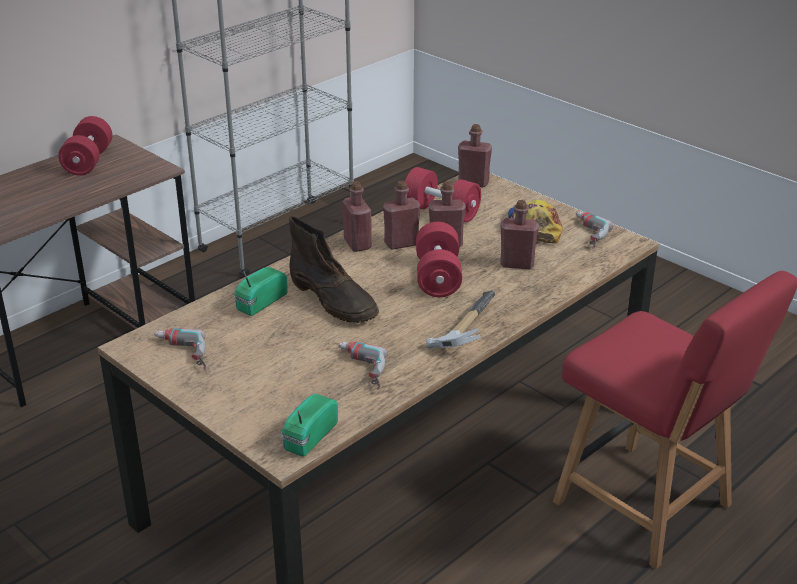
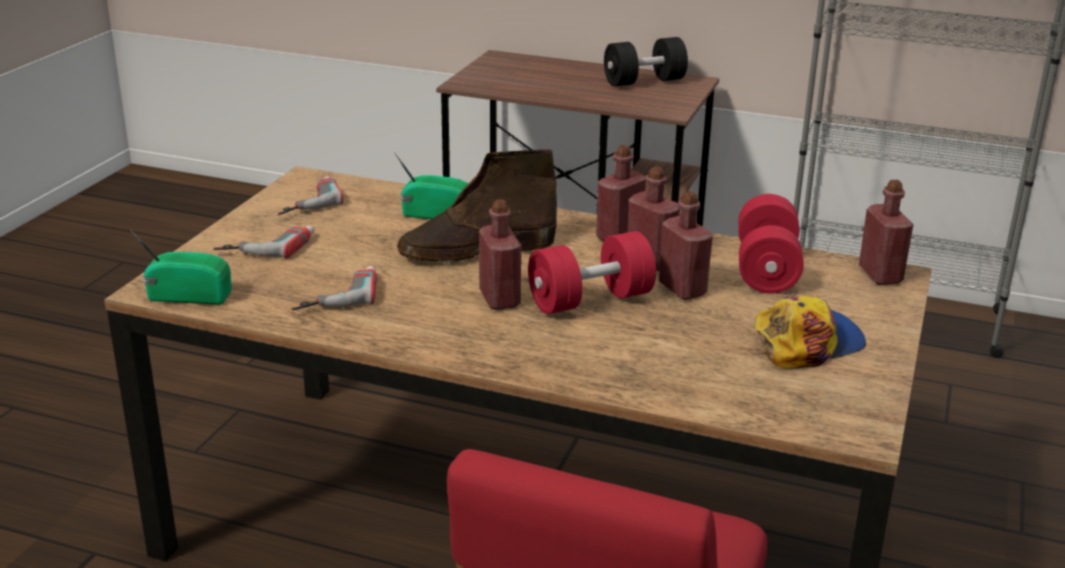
camera: 65 degrees right, 5 degrees down
red dumbbell [58,116,112,176] -> black dumbbell [604,37,688,86]
brown boot [289,216,379,323] -> brown boot turned 45 degrees clockwise [397,149,557,264]
hammer [426,290,495,349] -> none
red bottle [500,200,539,269] -> red bottle moved to [479,199,521,310]
power drill [576,211,613,249] -> power drill moved to [213,225,314,259]

